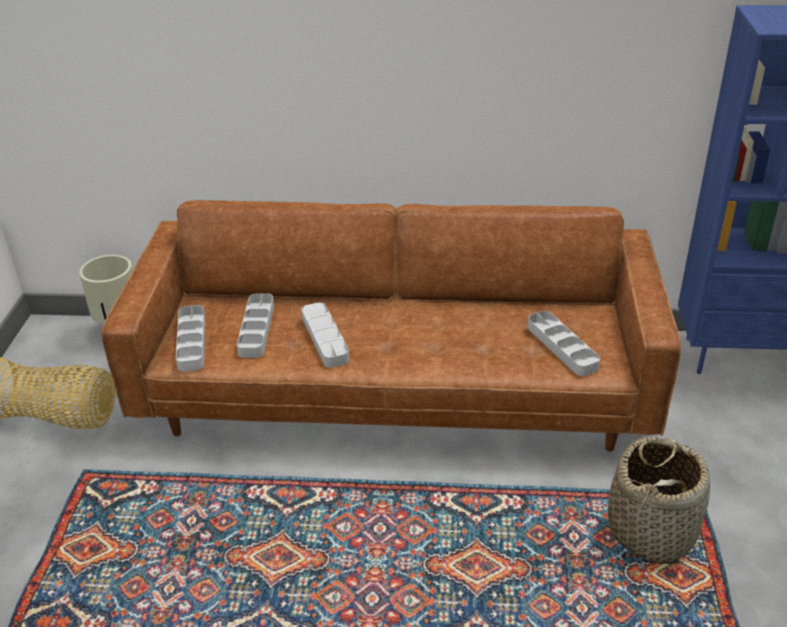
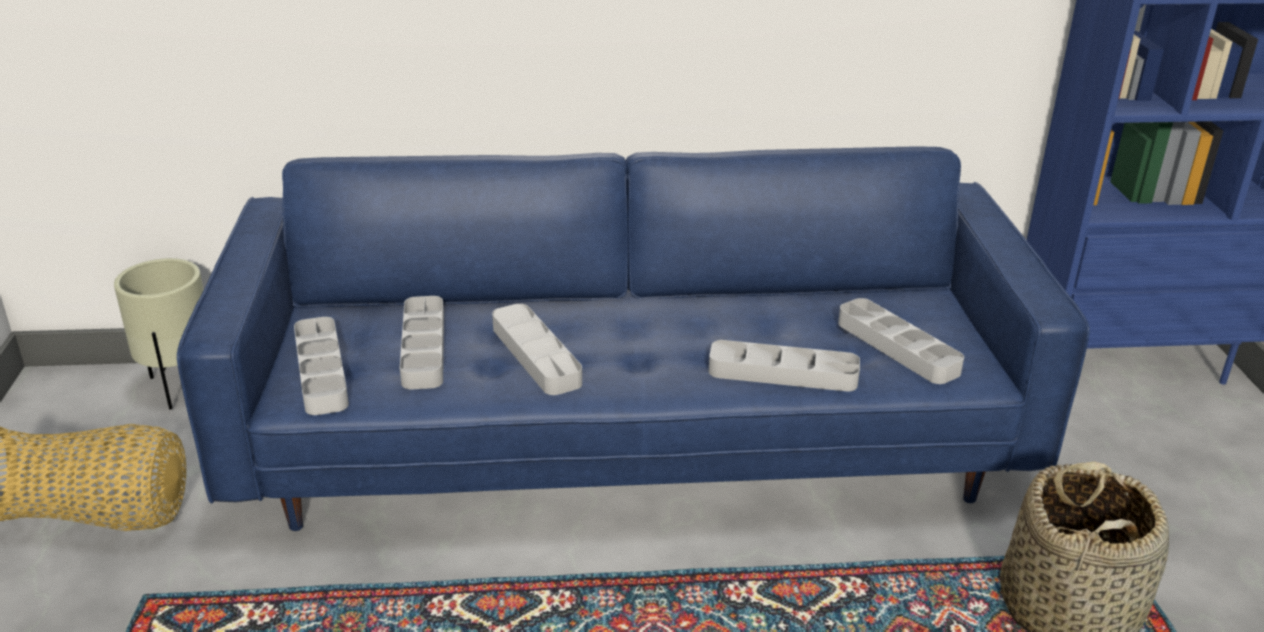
camera: 10 degrees left, 5 degrees down
brown sofa [101,200,681,452] -> blue sofa [177,146,1090,531]
none -> grey tray [708,340,860,392]

